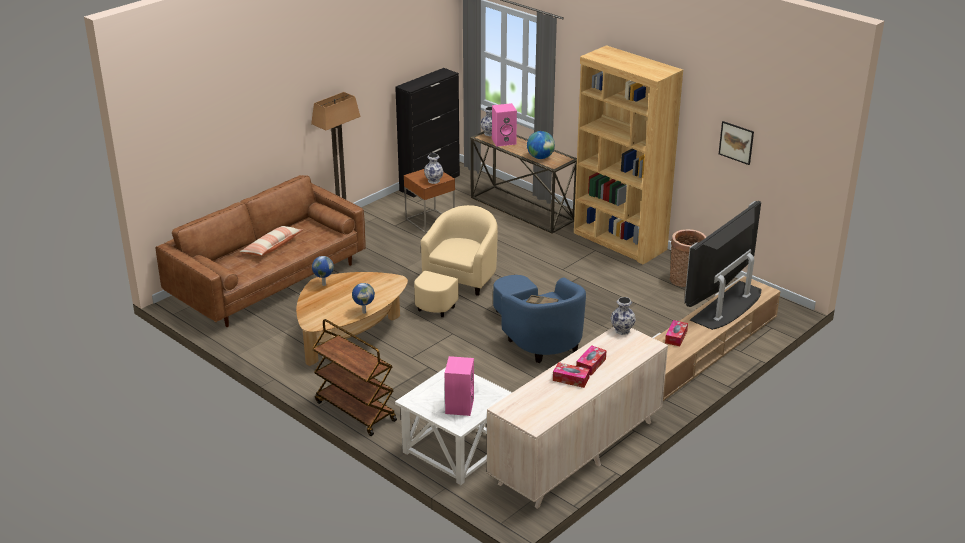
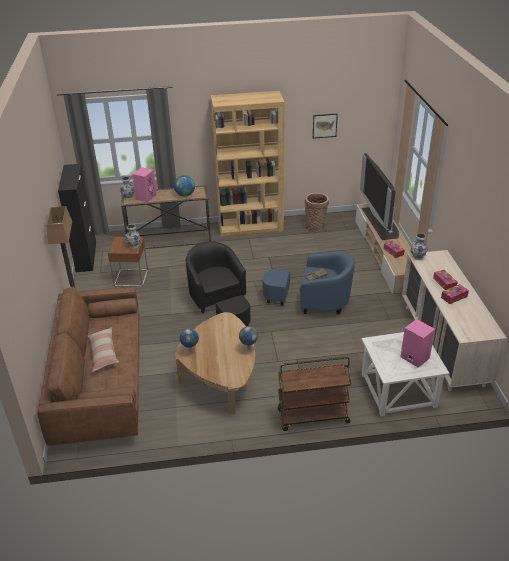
camera: 50 degrees left, 5 degrees up
beige armchair [414,205,498,317] -> black armchair [186,241,251,326]

